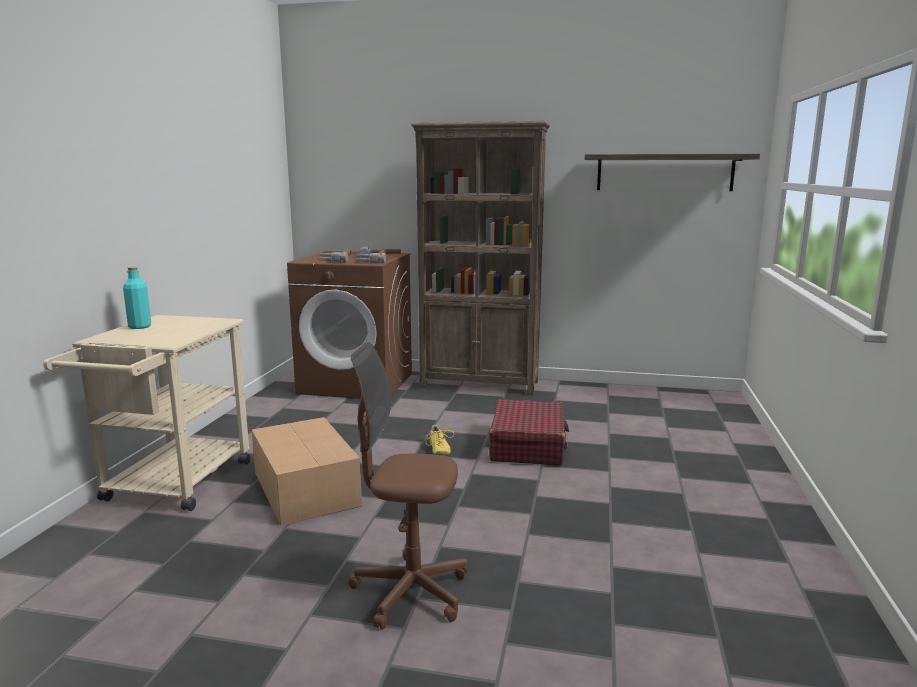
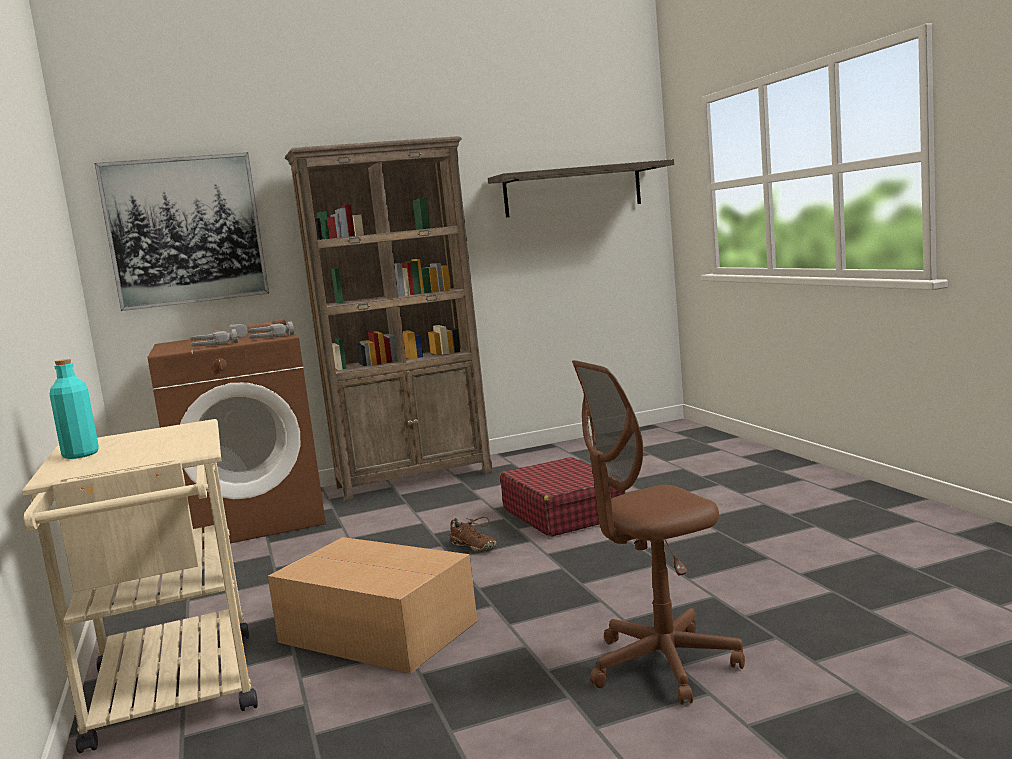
camera: 30 degrees left, 5 degrees down
yellow shoe [421,425,454,456] -> brown shoe [448,517,497,552]
none -> picture [95,152,269,311]

